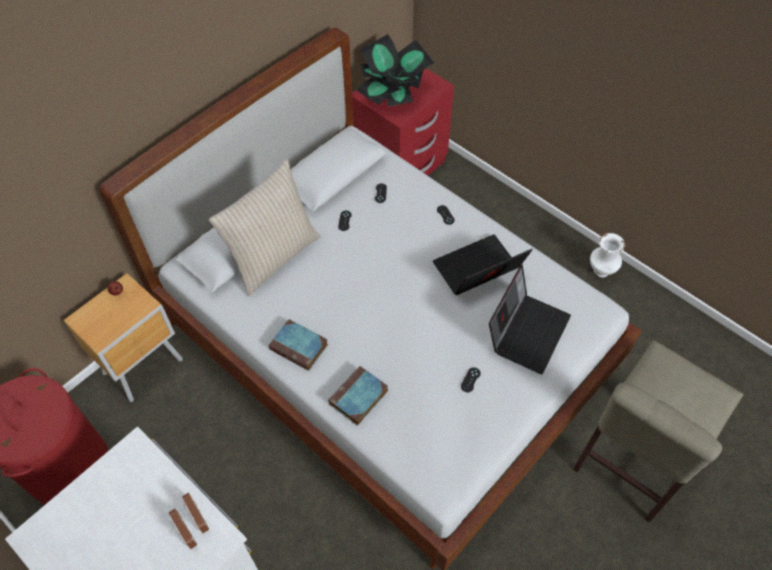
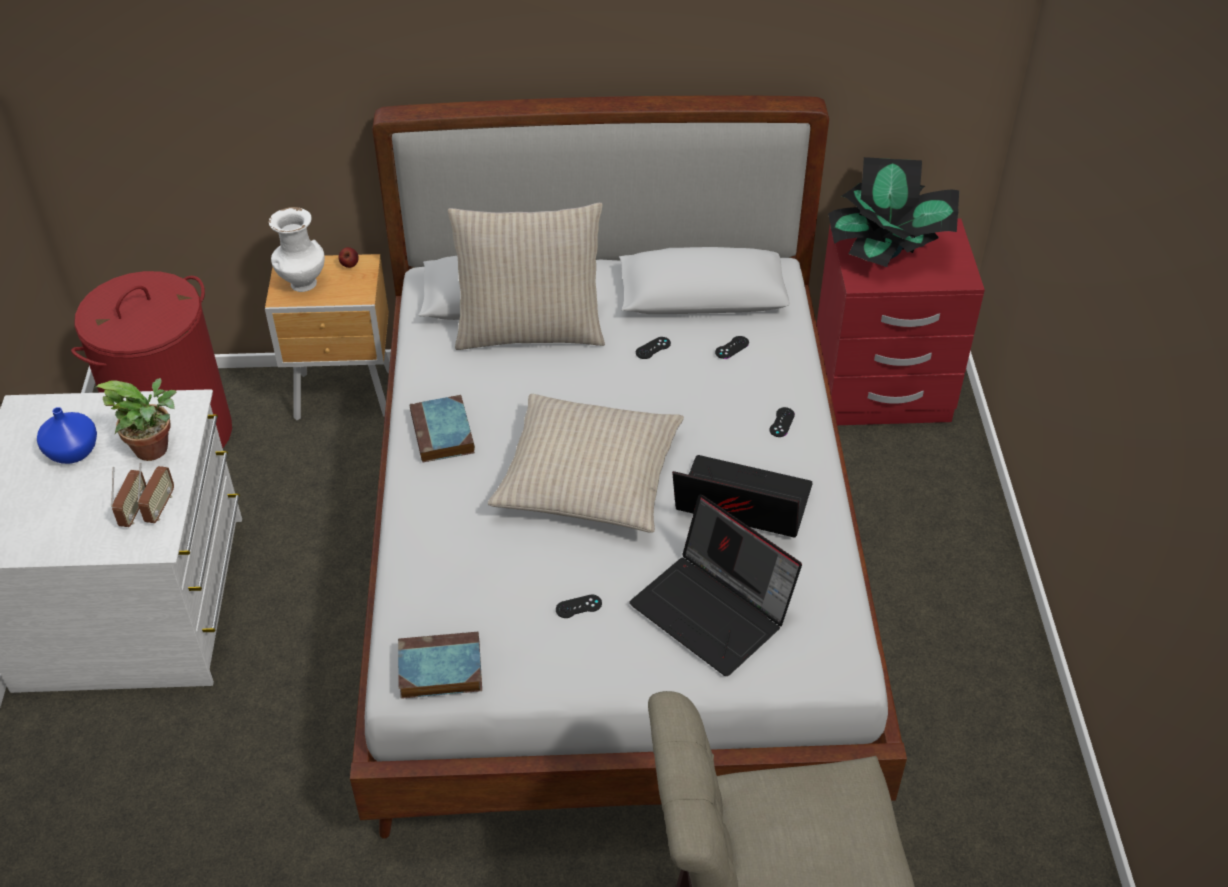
camera: 45 degrees right, 10 degrees down
book [328,366,388,426] -> book moved to [398,632,482,699]
laptop [489,264,571,374] -> laptop turned 60 degrees clockwise [629,495,802,676]
white vase [590,233,625,278] -> white vase moved to [269,207,325,292]
none -> blue vase [37,407,97,464]
none -> potted plant [94,378,176,461]
none -> beige pillow [488,394,684,533]

